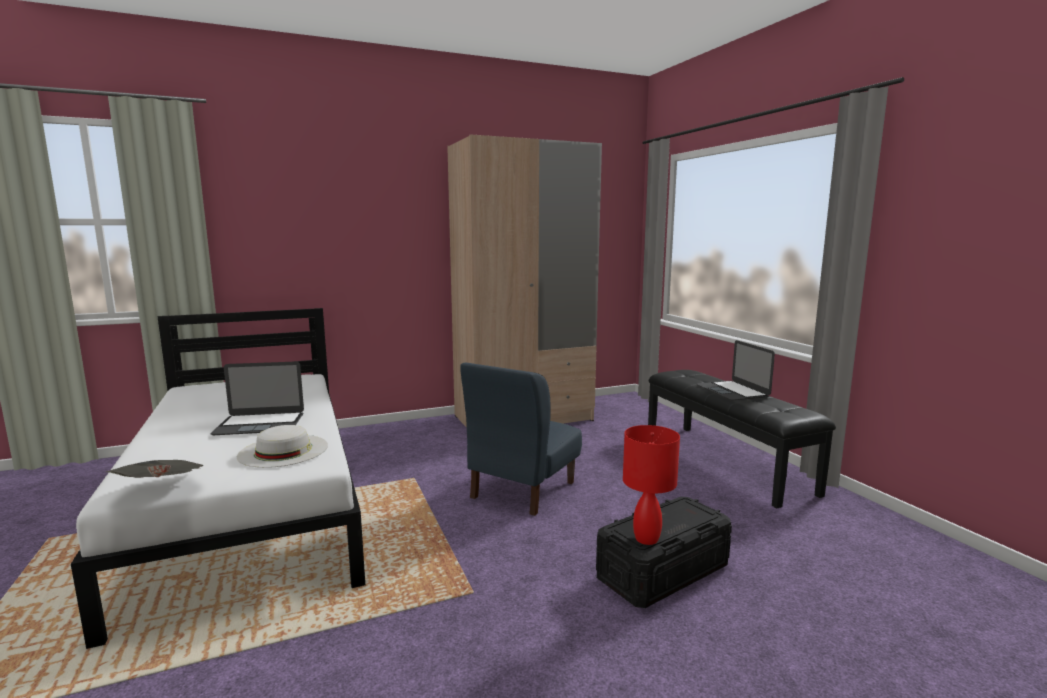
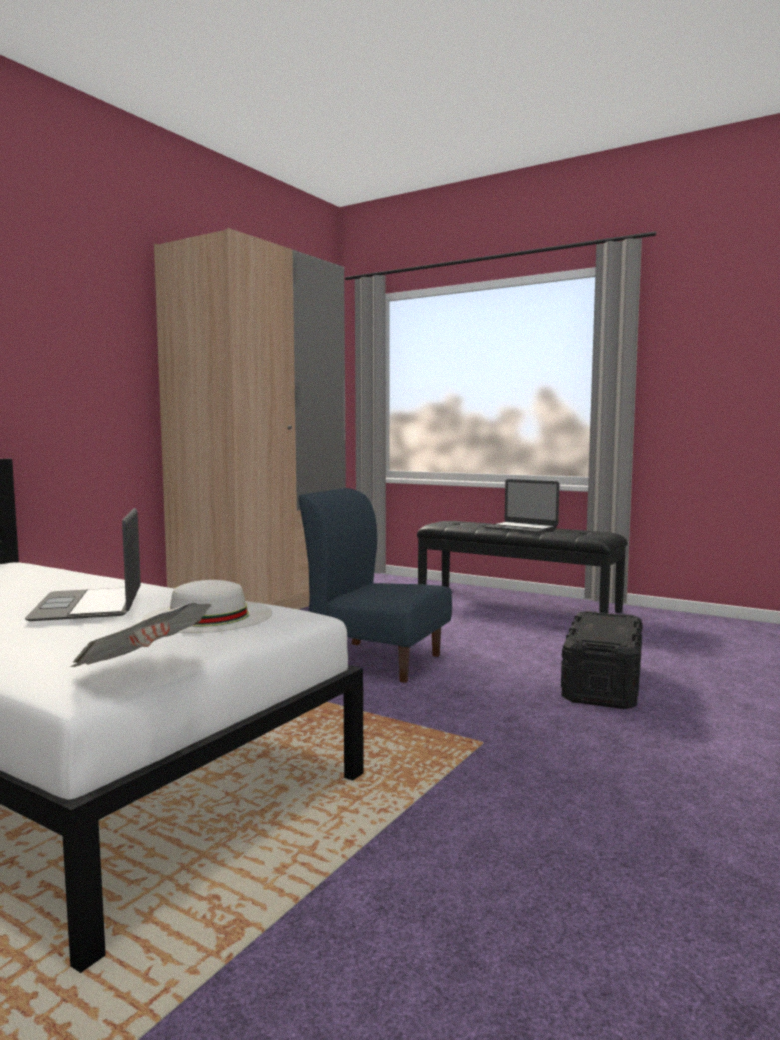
camera: 35 degrees left, 5 degrees down
laptop [211,362,304,435] -> laptop turned 120 degrees clockwise [25,508,141,621]
blue chair [460,362,582,516] -> blue chair turned 120 degrees clockwise [299,488,452,683]
red table lamp [623,425,680,545] -> none

